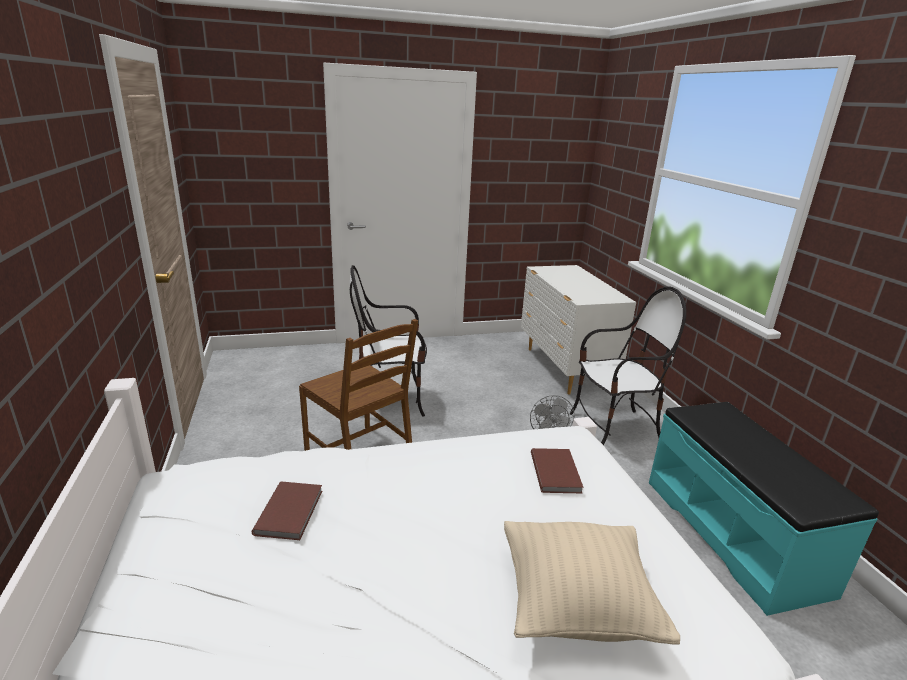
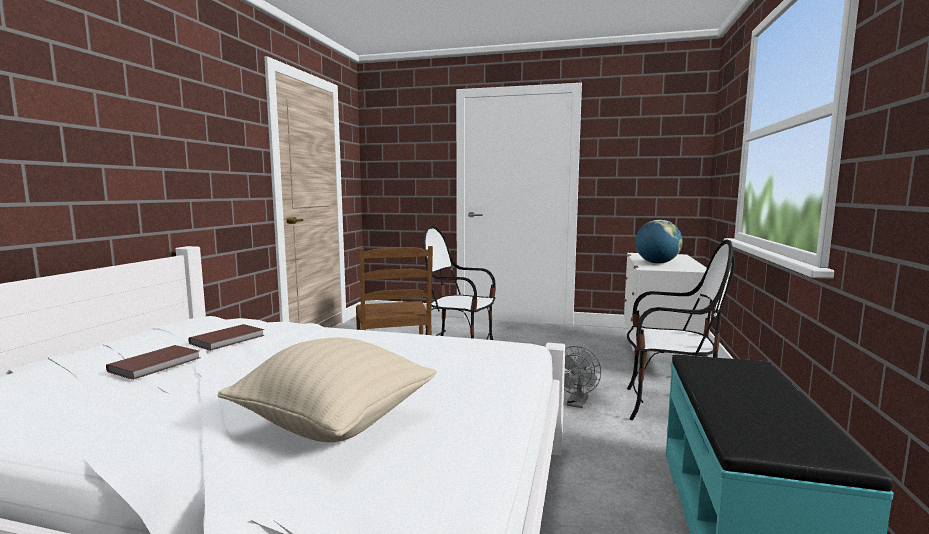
camera: 30 degrees right, 15 degrees down
brown book [531,448,584,493] -> brown book moved to [106,345,200,380]
none -> globe [635,220,683,264]

